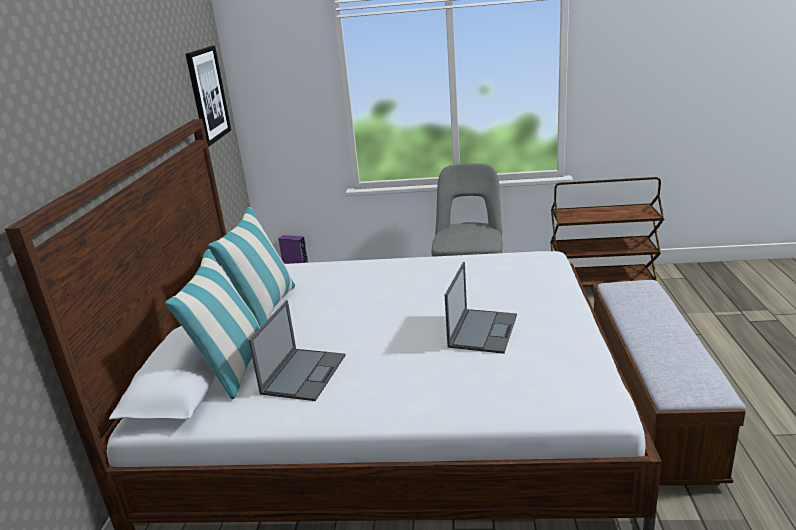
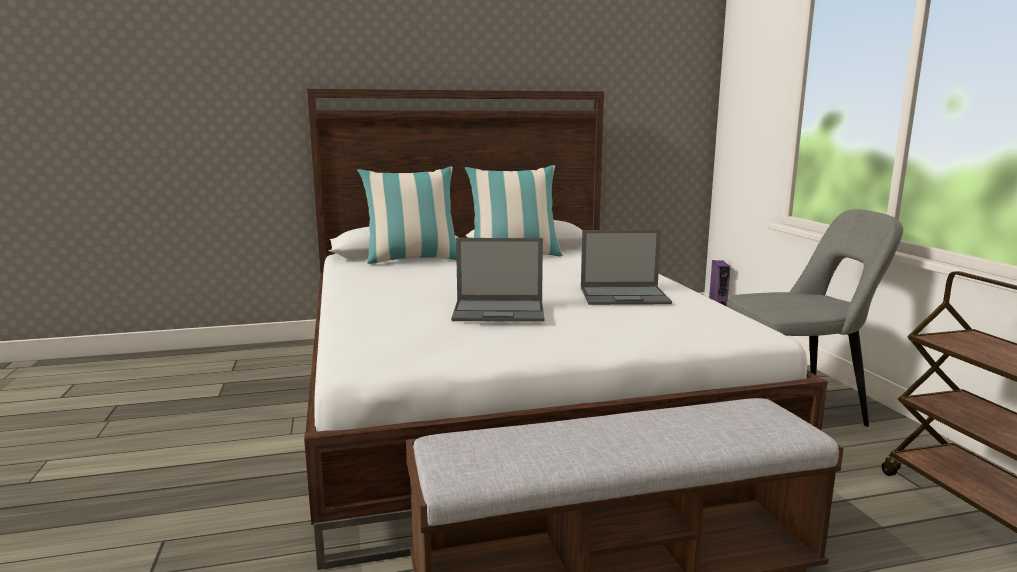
camera: 70 degrees right, 10 degrees down
picture [186,46,231,147] -> none
laptop [249,300,346,401] -> laptop moved to [581,230,672,305]

